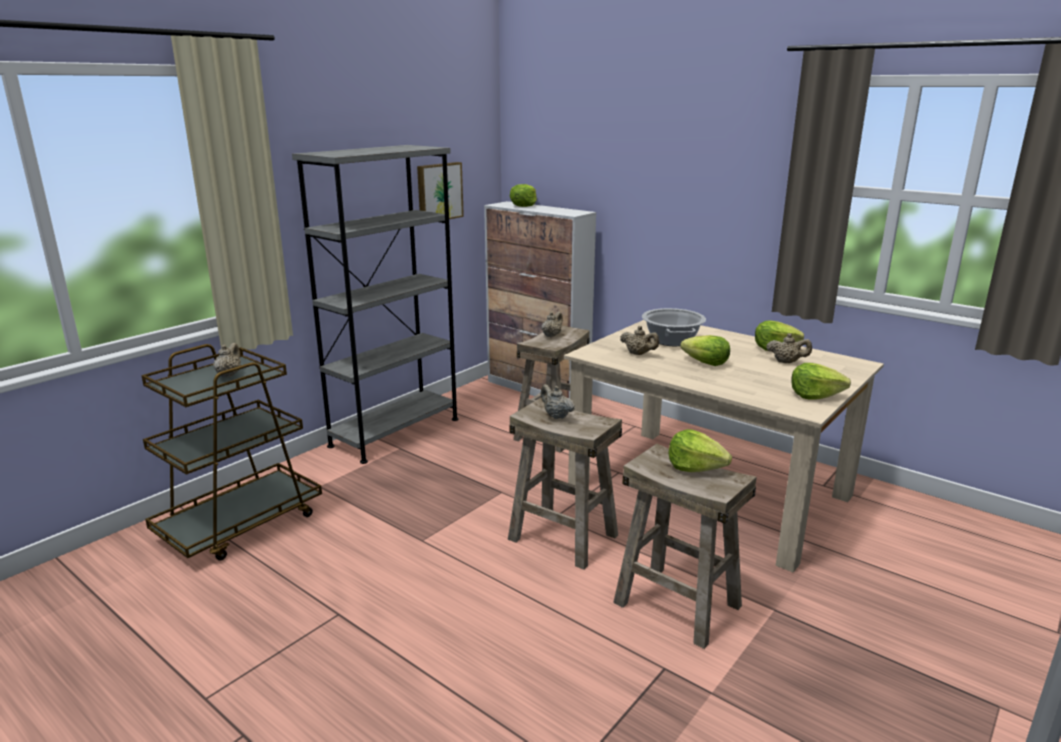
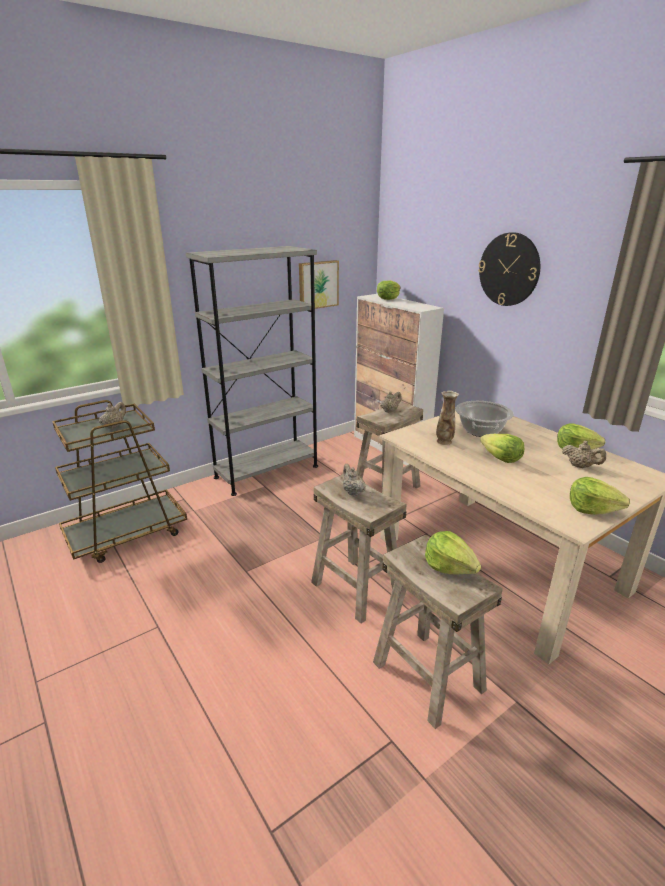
camera: 15 degrees right, 5 degrees up
beige teapot [620,326,659,355] -> vase [436,390,459,445]
none -> wall clock [478,232,540,306]

